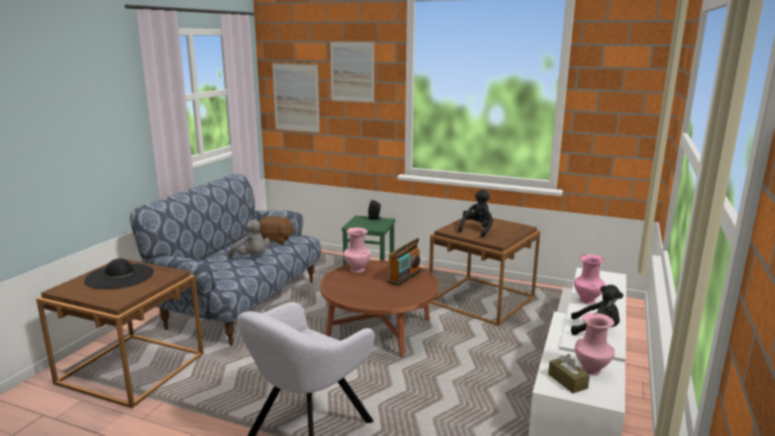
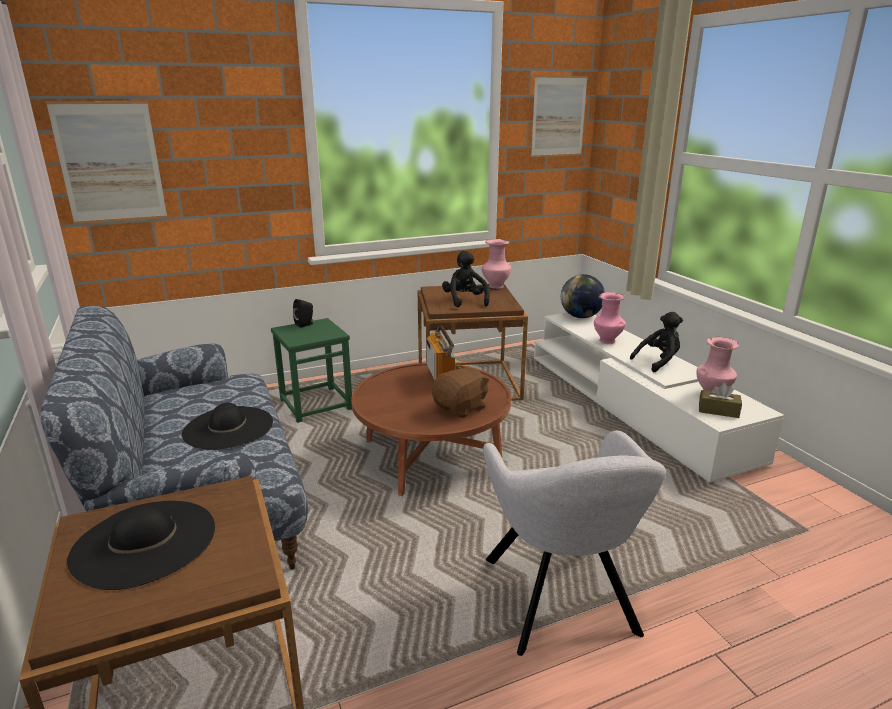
camera: 45 degrees left, 5 degrees up
grey plush toy [228,219,270,258] -> black hat [182,403,273,450]
brown plush toy [259,216,295,244] -> brown plush toy moved to [432,365,489,418]
picture [330,40,375,104] -> picture moved to [531,76,588,157]
pink vase [343,227,371,273] -> pink vase moved to [481,240,511,289]
none -> globe [561,274,605,318]

